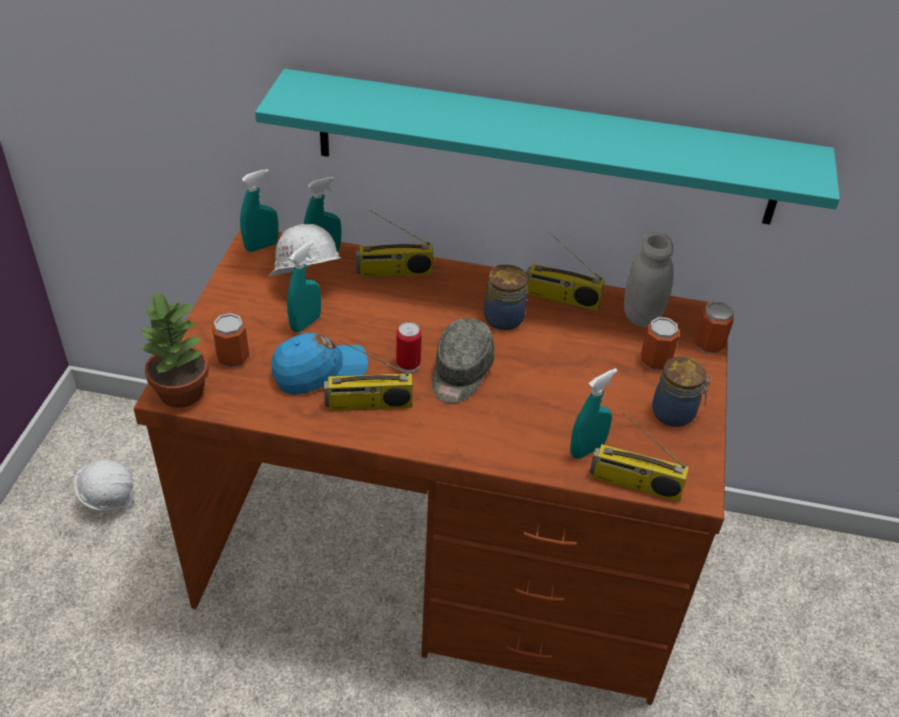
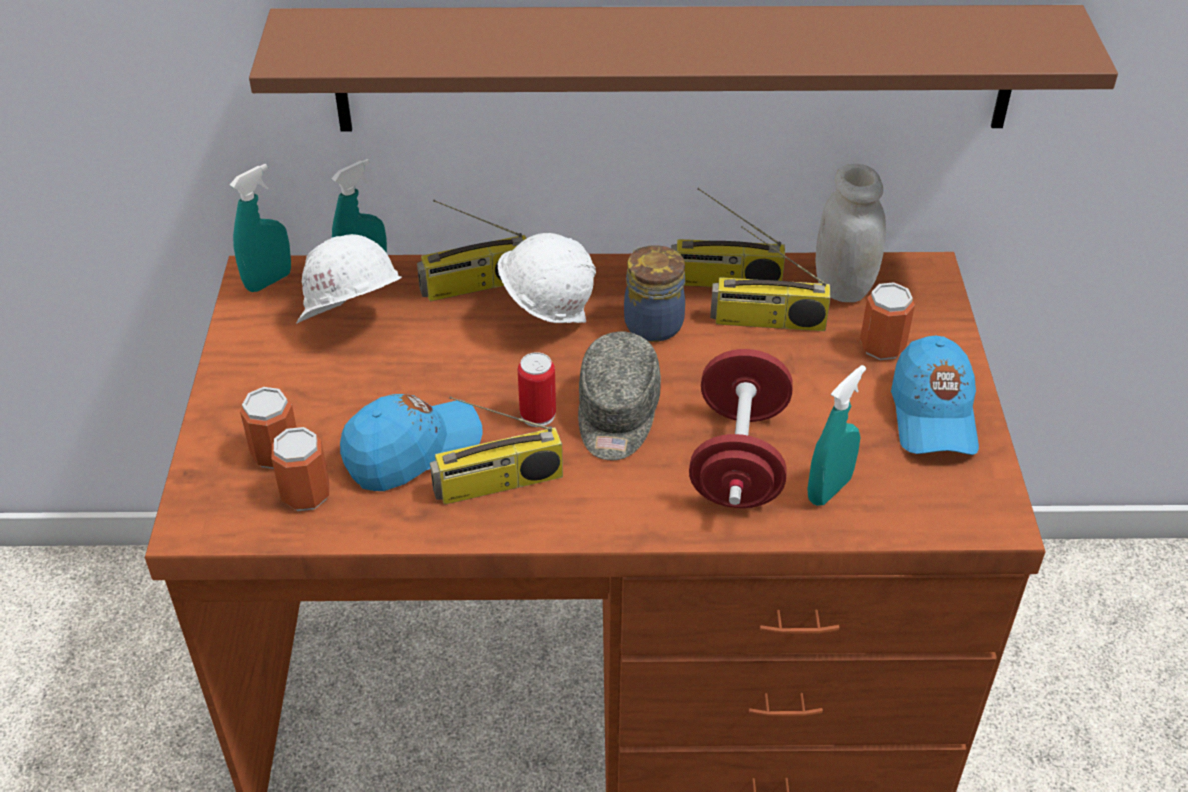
camera: 10 degrees left, 0 degrees up
white hard hat [74,459,134,511] -> white hard hat moved to [498,233,596,323]
potted plant [138,290,209,408] -> none
turquoise shelf [255,69,840,225] -> brown shelf [249,5,1118,131]
turquoise spray bottle [287,241,321,332] -> none
radio [590,412,689,502] -> radio moved to [710,226,830,331]
jar [652,356,712,427] -> blue cap [891,336,979,455]
can [695,301,734,354] -> can moved to [272,427,329,511]
none -> red dumbbell [689,349,793,508]

